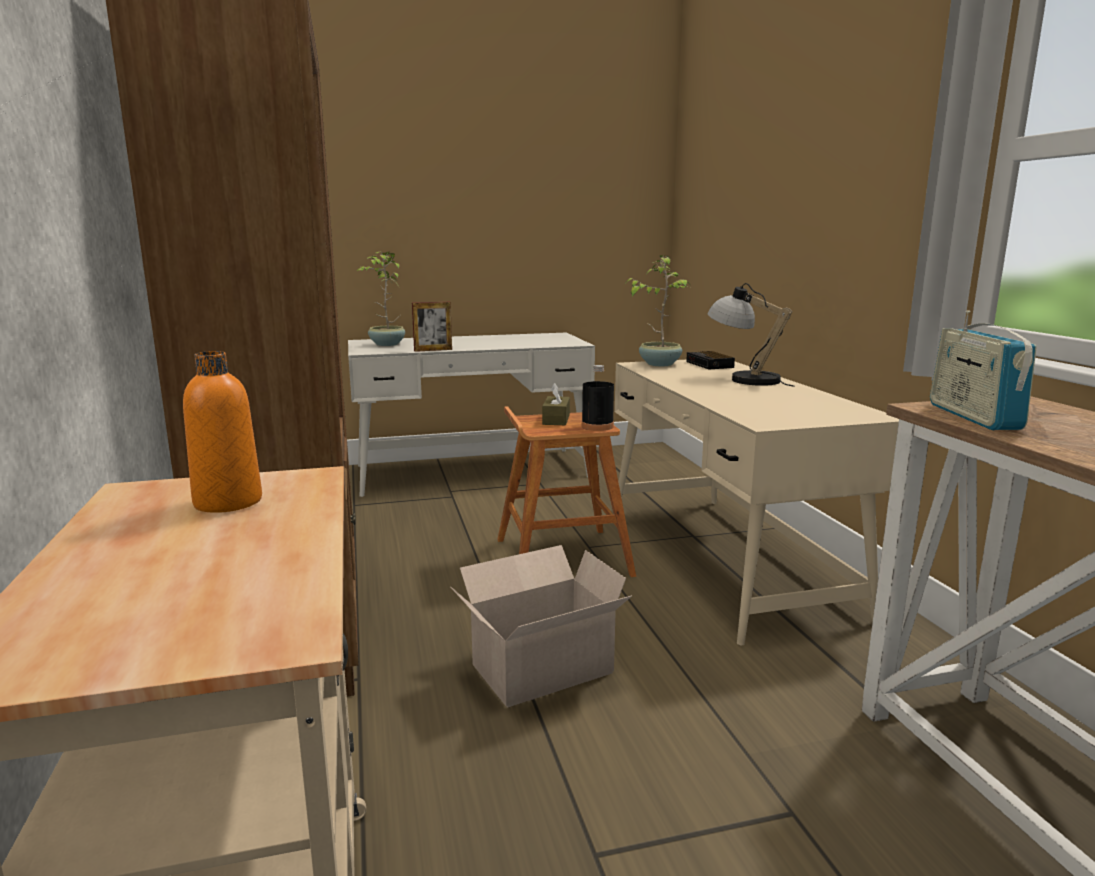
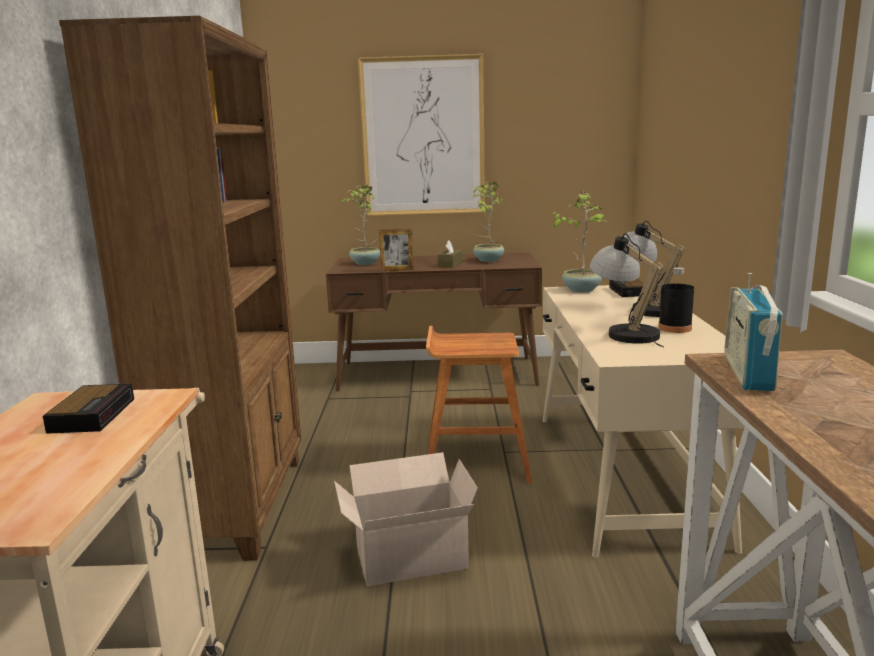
camera: 15 degrees right, 0 degrees up
orange bottle [183,351,262,513] -> alarm clock [43,383,134,434]
white desk [348,333,595,497] -> brown desk [326,253,542,392]
brown tissue box [542,383,570,425] -> brown tissue box moved to [438,240,462,268]
black bottle [582,365,614,431] -> black bottle moved to [658,267,694,333]
none -> picture [358,54,485,216]
none -> potted plant [472,182,504,262]
none -> table lamp [590,233,664,348]

